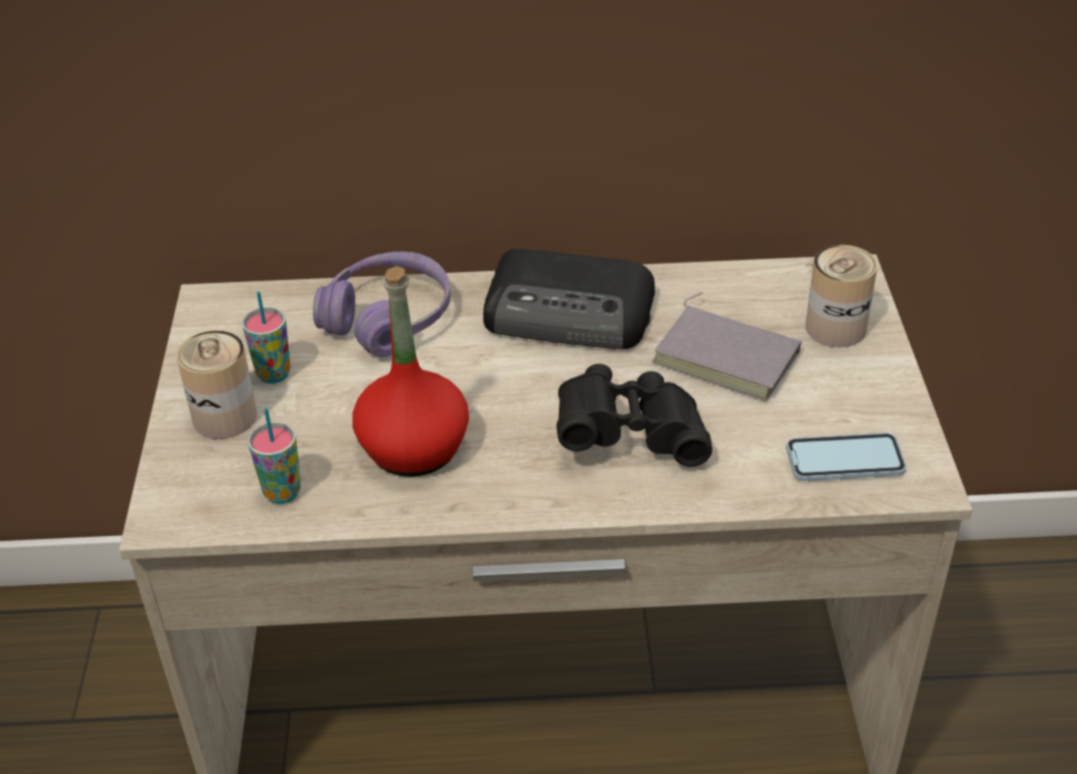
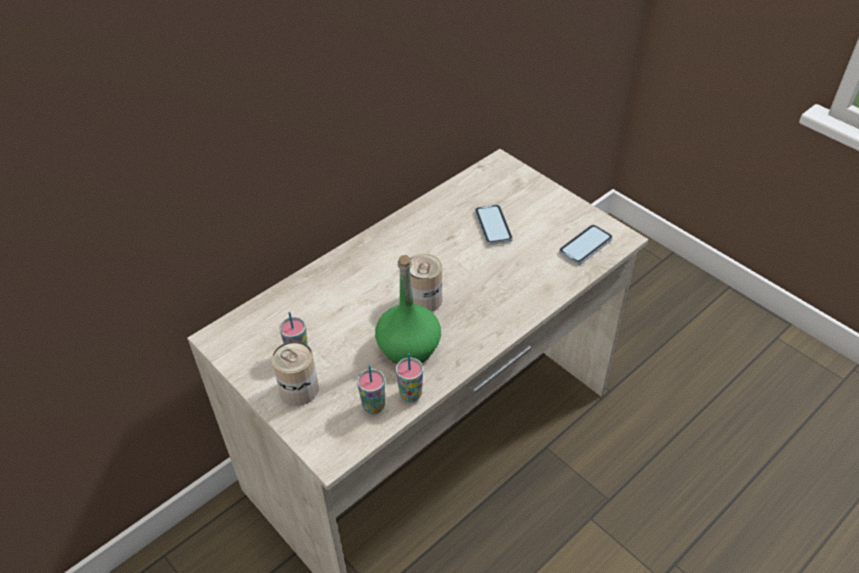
camera: 40 degrees left, 5 degrees up
purple headphones [313,252,451,357] -> none
red bottle [352,266,469,477] -> green bottle [375,255,441,364]
radio [483,249,655,350] -> none
black binoculars [556,364,712,467] -> none
grey book [652,292,802,401] -> phone [475,205,513,245]
can [805,245,877,347] -> can moved to [410,254,442,312]
none -> cup [396,353,423,403]

